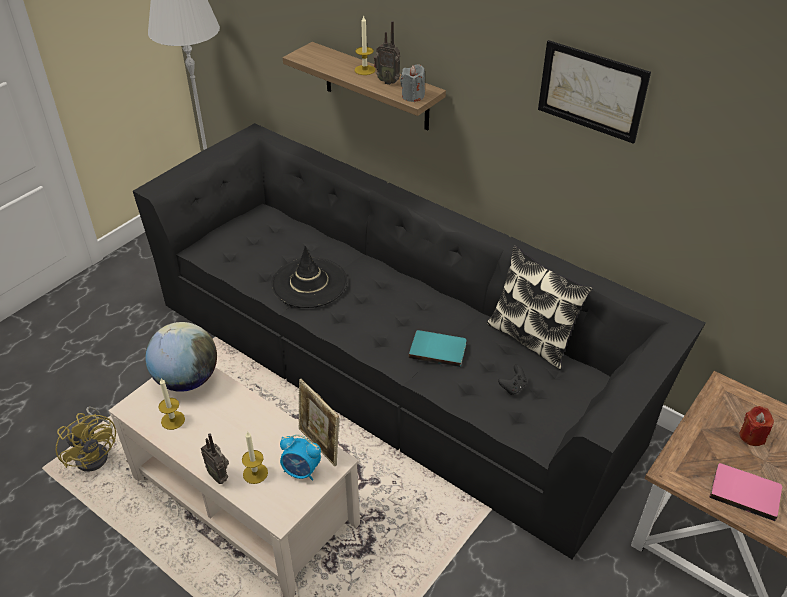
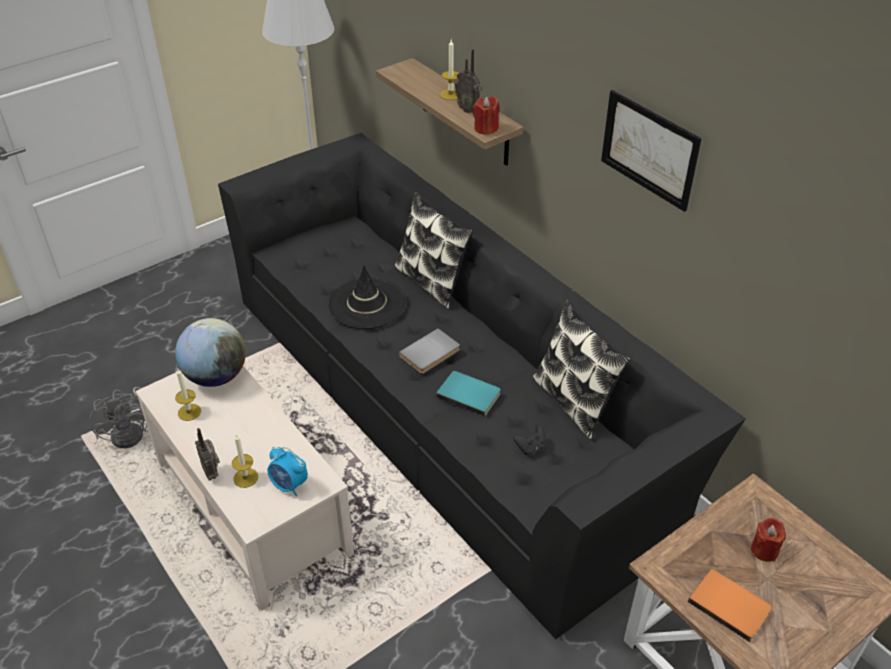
camera: 15 degrees right, 0 degrees up
yellow fan [56,406,116,472] -> grey fan [89,387,147,448]
picture frame [298,379,339,466] -> none
grey candle [400,64,425,102] -> red candle [473,96,499,135]
pink book [709,463,782,521] -> orange book [688,569,772,642]
none -> pillow [394,192,473,309]
none -> grey book [399,328,460,374]

